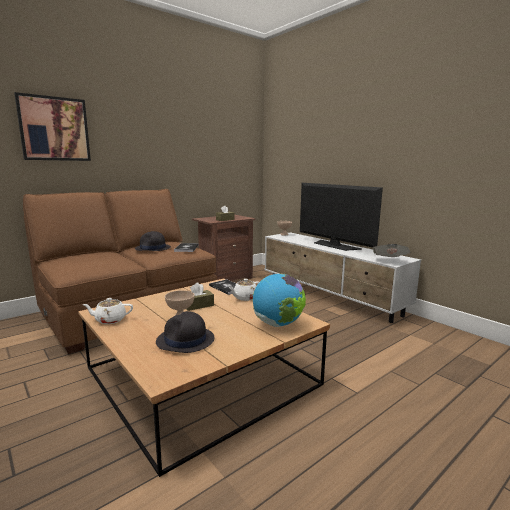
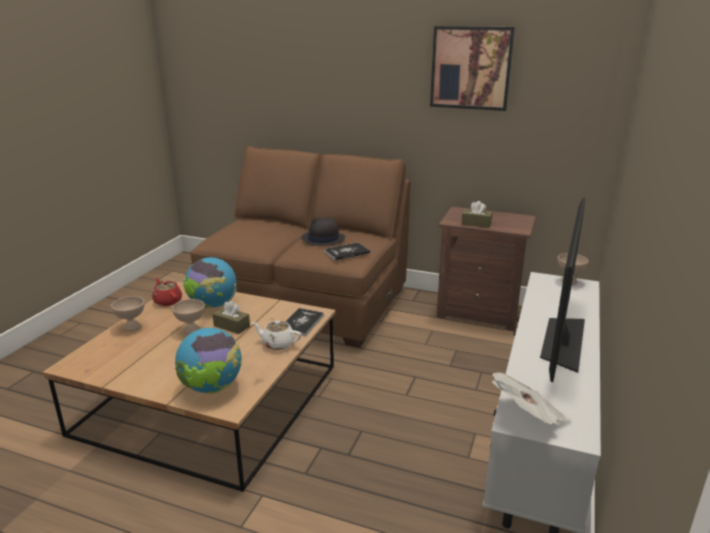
camera: 60 degrees right, 10 degrees up
picture [14,92,91,161] -> picture moved to [430,26,515,111]
white teapot [82,298,133,324] -> red teapot [152,278,182,306]
black hat [156,311,214,353] -> none
none -> beige bowl [111,296,144,331]
none -> globe [183,257,237,308]

